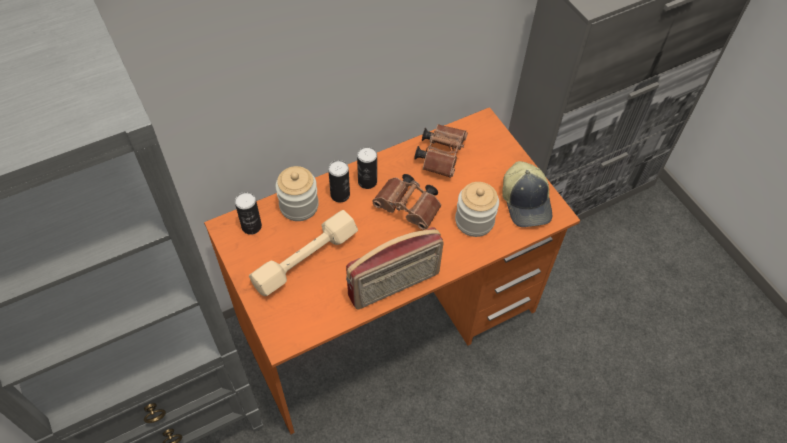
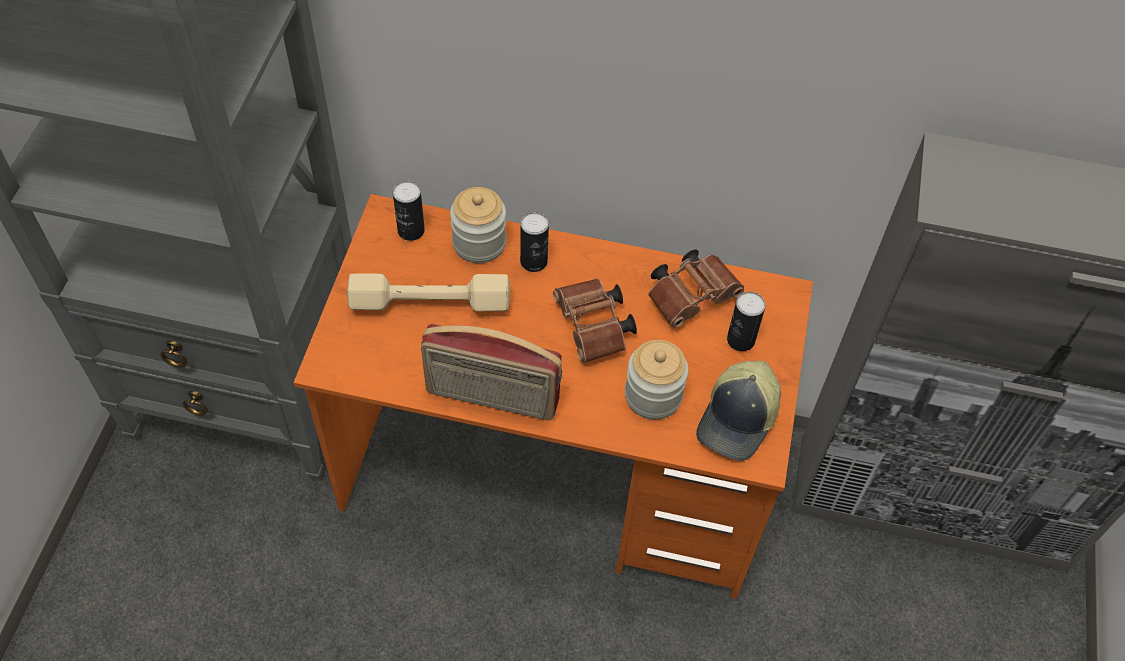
camera: 40 degrees right, 0 degrees up
can [357,147,377,189] -> can moved to [727,292,766,351]

